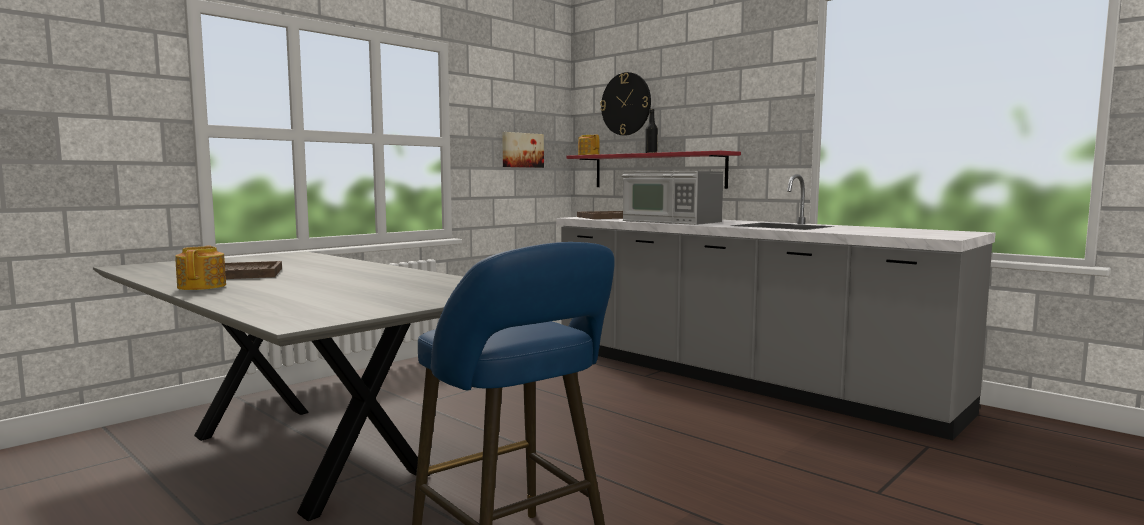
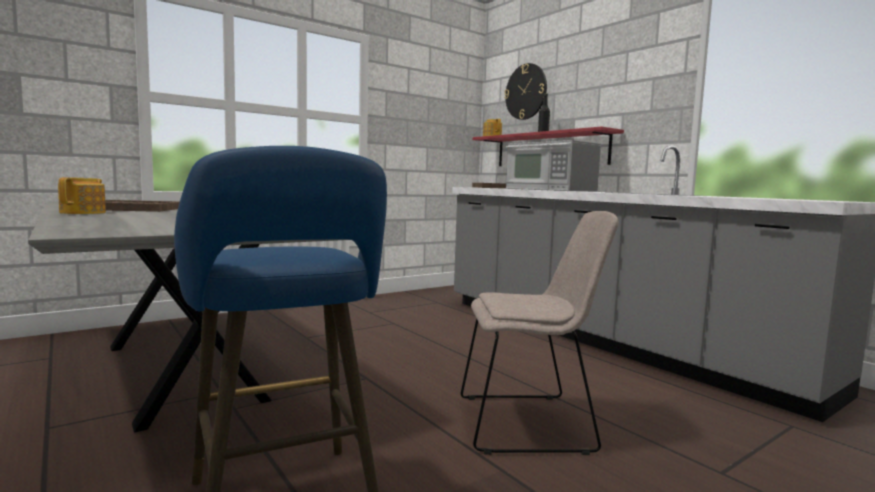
camera: 10 degrees right, 0 degrees up
picture [502,132,544,168] -> none
none -> beige chair [461,211,619,455]

